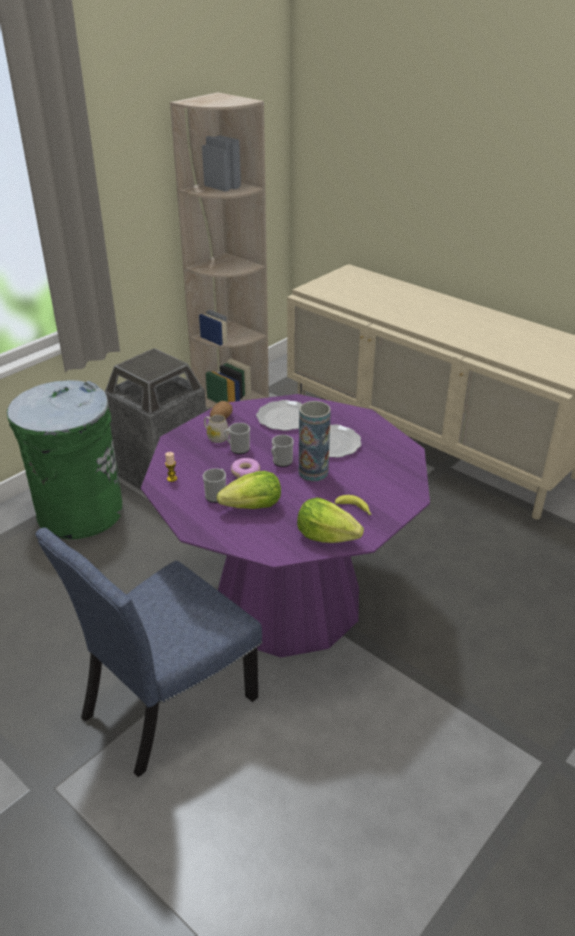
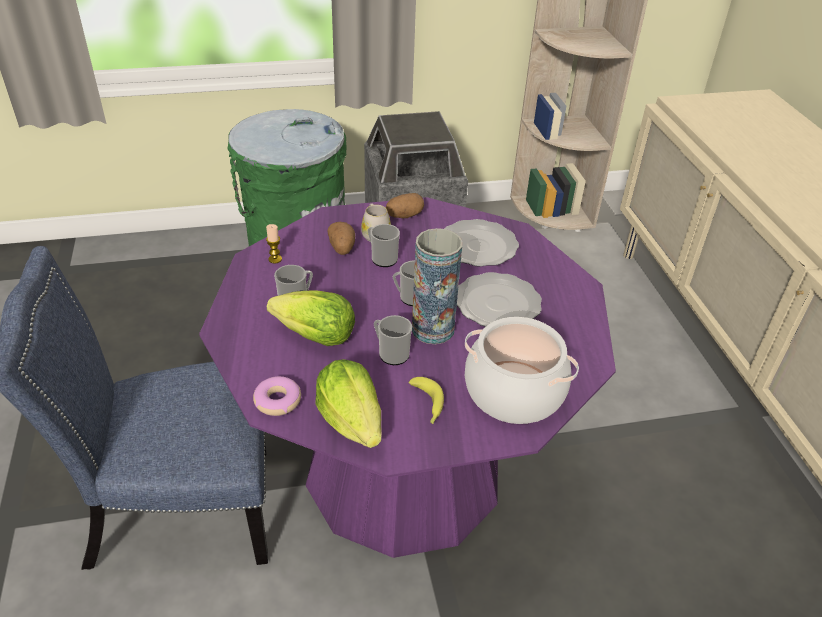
camera: 35 degrees right, 5 degrees up
donut [231,458,260,478] -> donut moved to [253,376,301,416]
none -> potato [328,222,355,255]
none -> mug [374,315,412,365]
none -> cooking pot [465,317,579,424]

